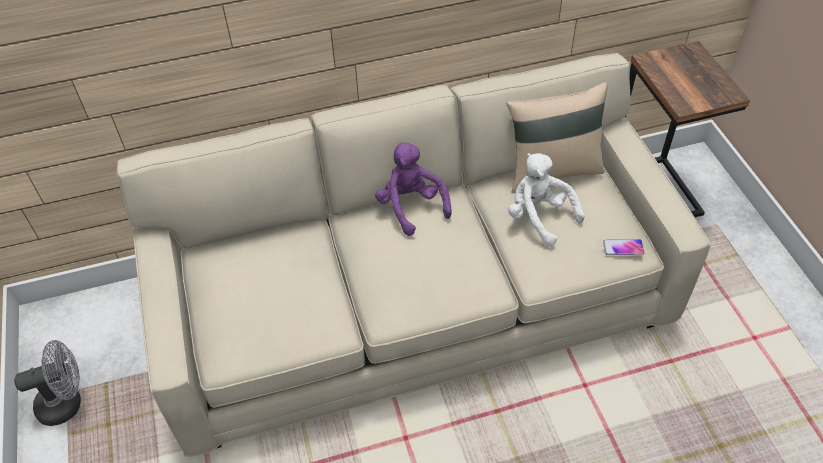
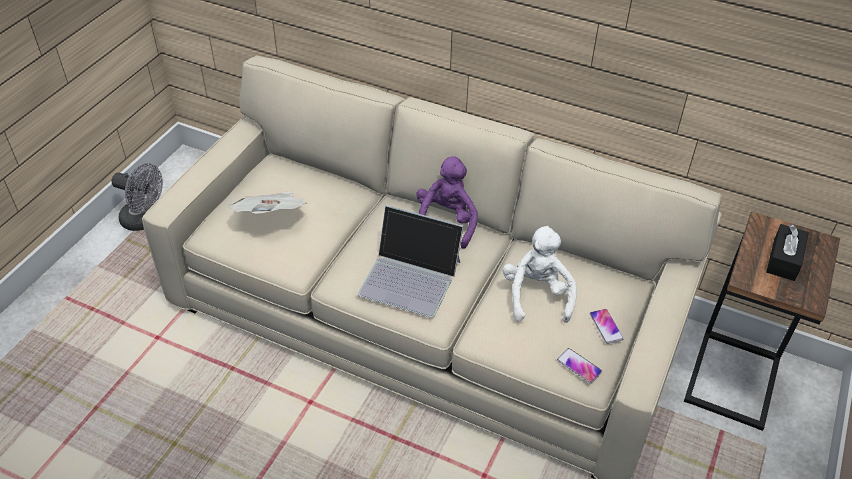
camera: 40 degrees right, 5 degrees down
beige pillow [506,82,607,193] -> none
none -> newspaper [228,191,307,214]
none -> laptop [357,205,464,318]
none -> phone [590,309,624,344]
none -> black tissue box [766,224,809,281]

